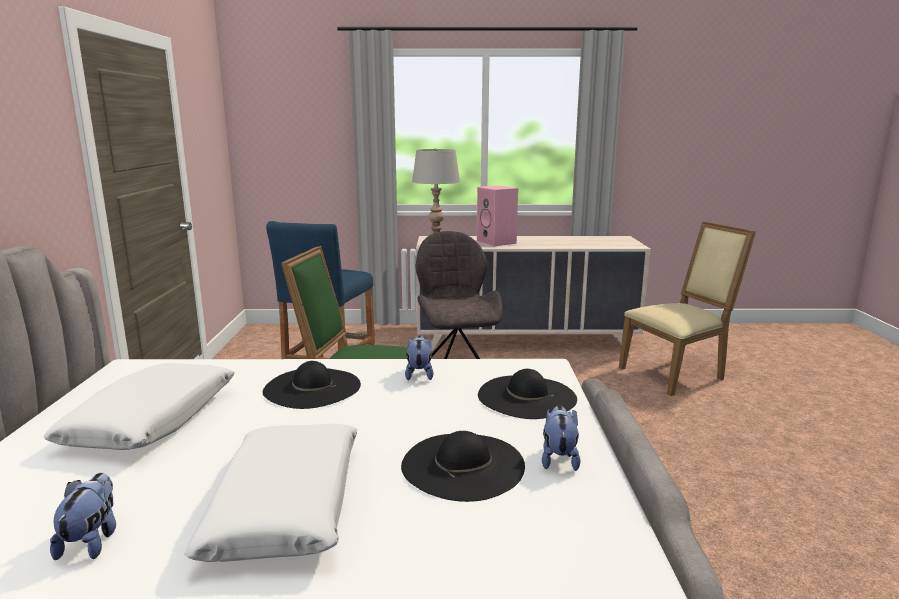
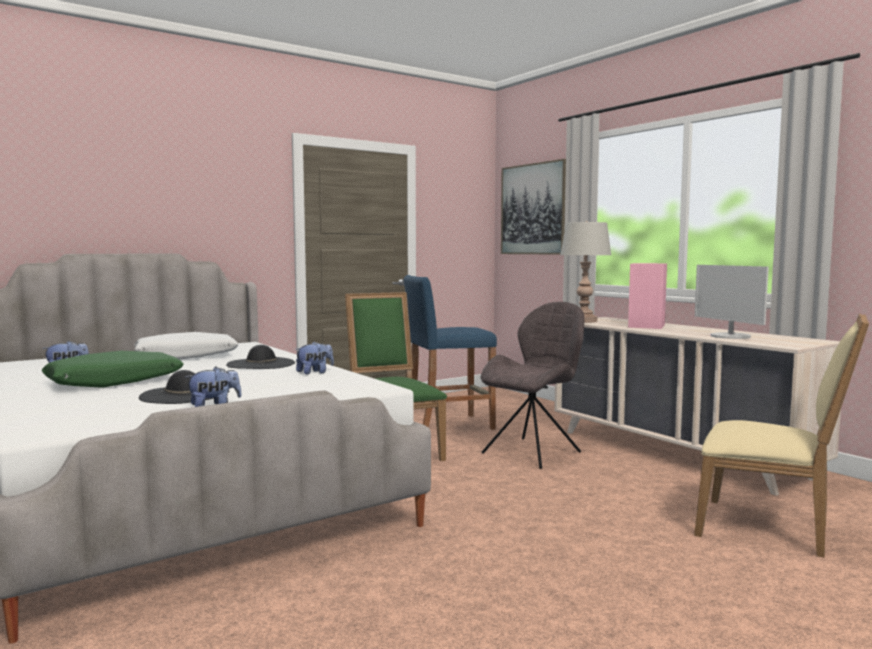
camera: 55 degrees right, 10 degrees down
white pillow [184,424,357,562] -> green pillow [42,351,184,388]
black hat [478,369,577,419] -> none
none -> picture [501,159,566,255]
none -> monitor [695,265,769,339]

